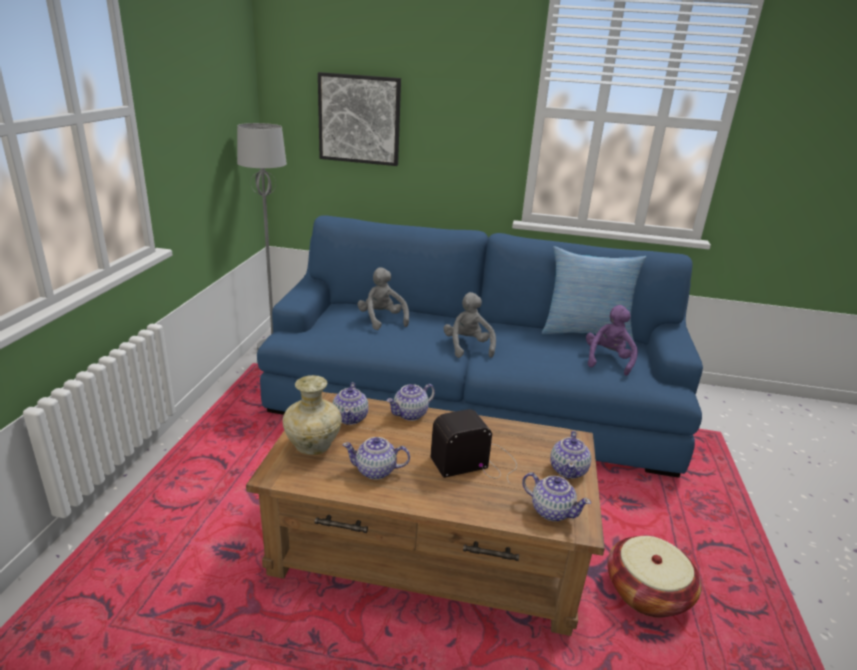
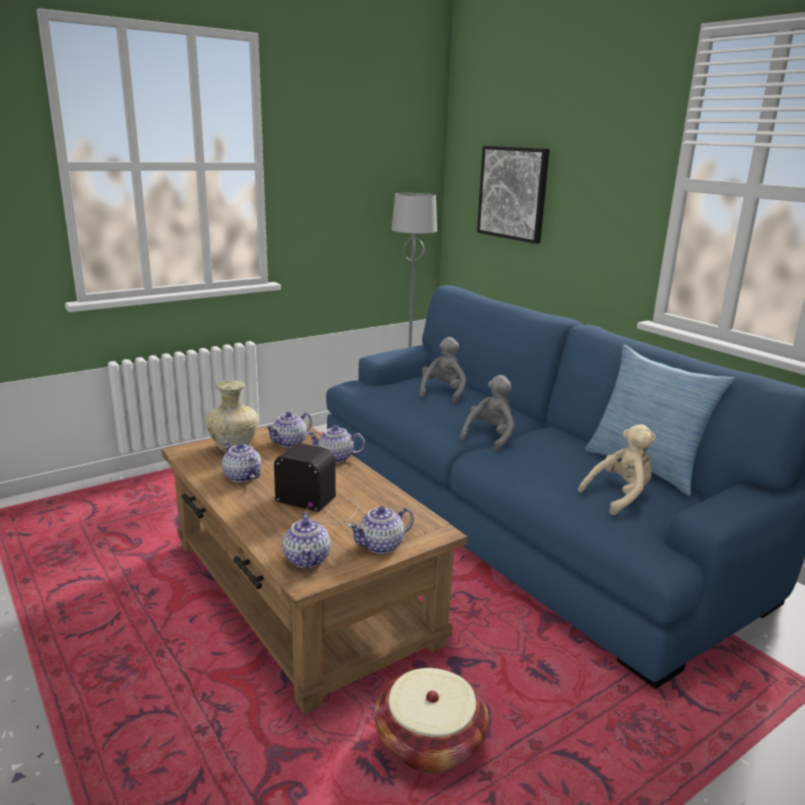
camera: 45 degrees right, 5 degrees down
purple plush toy [586,305,638,376] -> beige plush toy [578,424,657,515]

